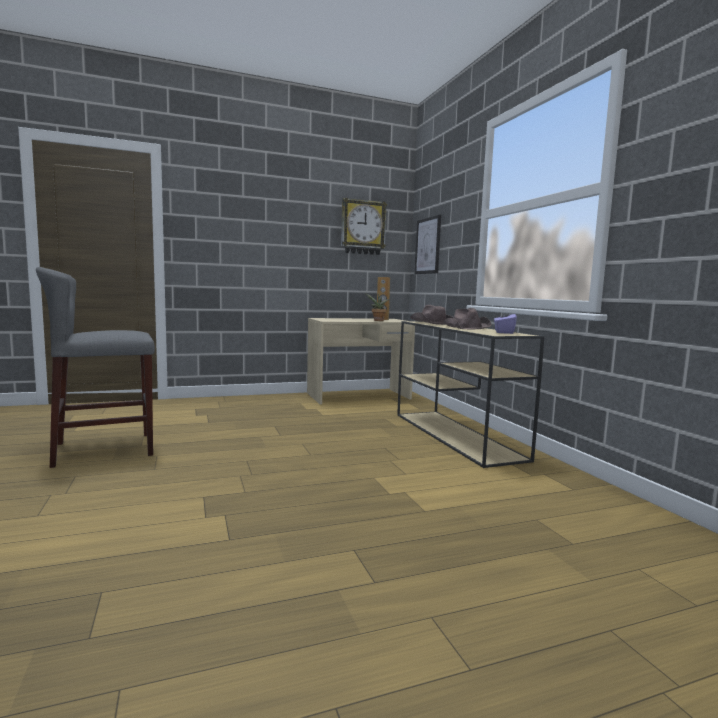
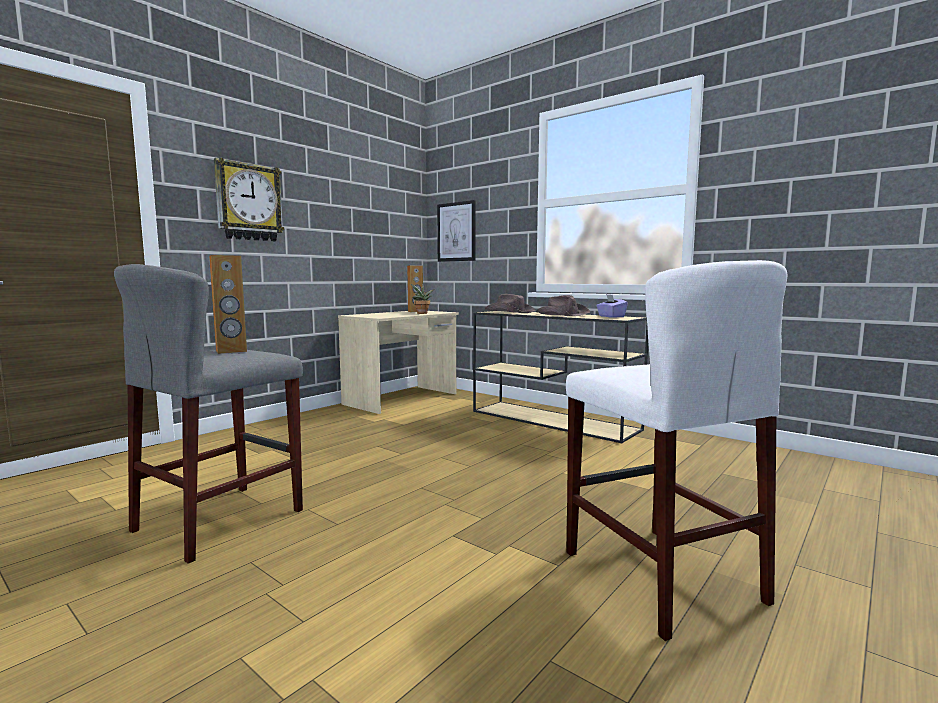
camera: 30 degrees left, 0 degrees up
wall clock [341,198,387,255] -> wall clock moved to [214,158,284,241]
none -> brown speaker [209,255,247,354]
none -> white stool [566,260,787,641]

